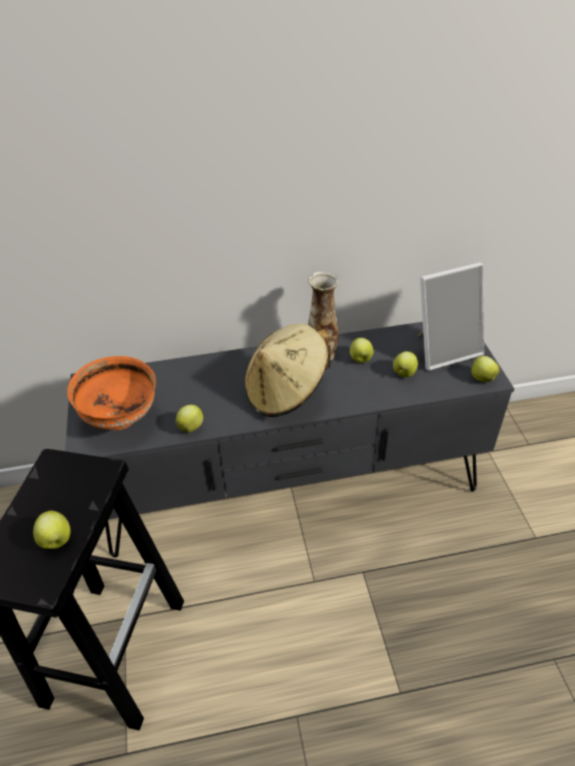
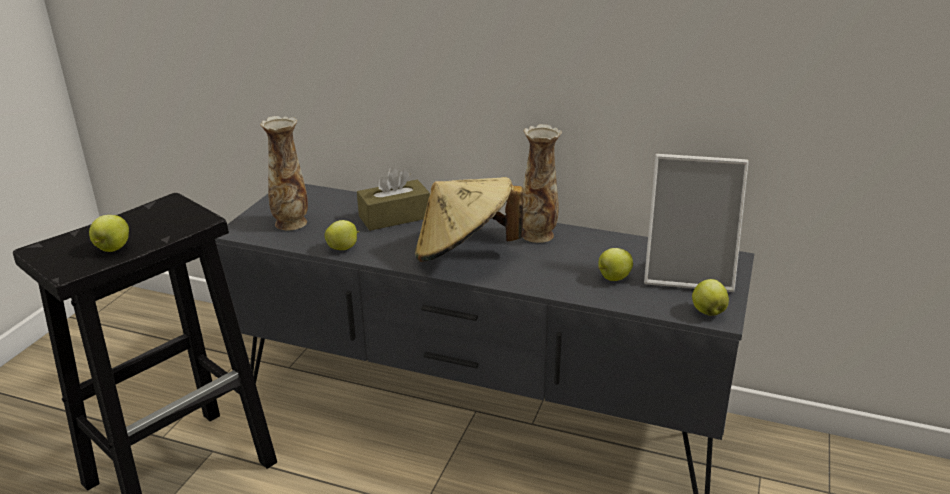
camera: 30 degrees right, 15 degrees down
orange bowl [67,356,156,430] -> vase [260,116,308,230]
apple [350,338,373,363] -> none
none -> brown tissue box [357,167,430,231]

